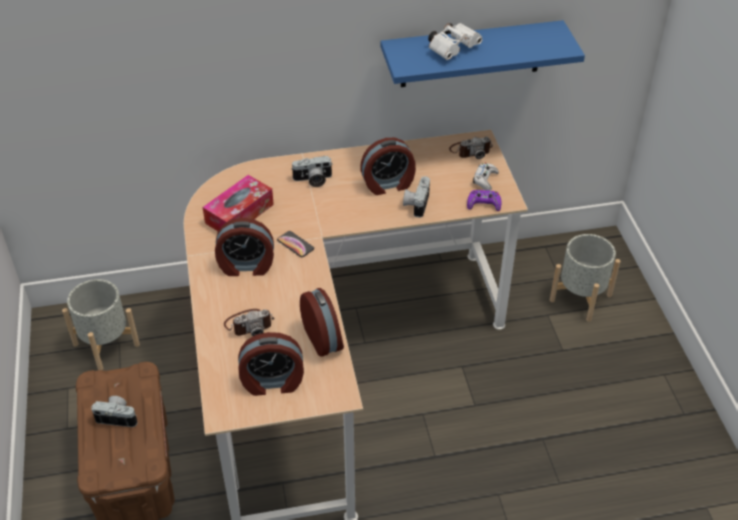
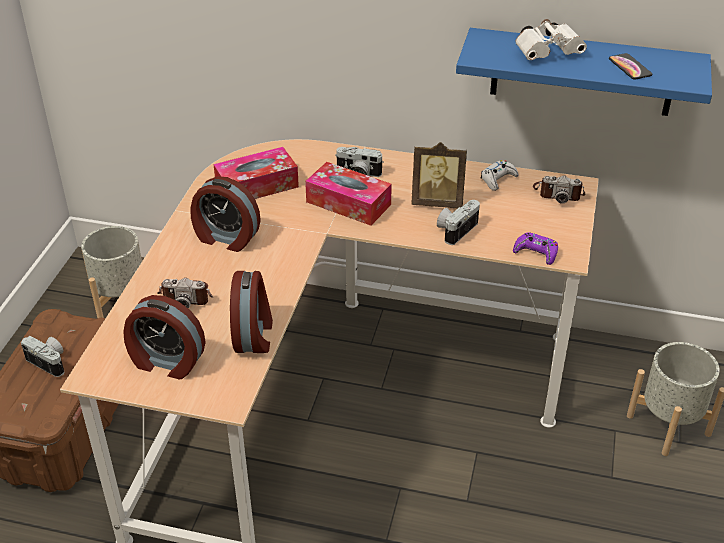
camera: 25 degrees right, 5 degrees down
phone [277,231,314,257] -> phone moved to [609,53,652,80]
alarm clock [360,138,416,195] -> picture frame [411,142,467,208]
white game controller [473,163,499,191] -> white game controller moved to [481,160,518,191]
none -> tissue box [305,162,392,226]

